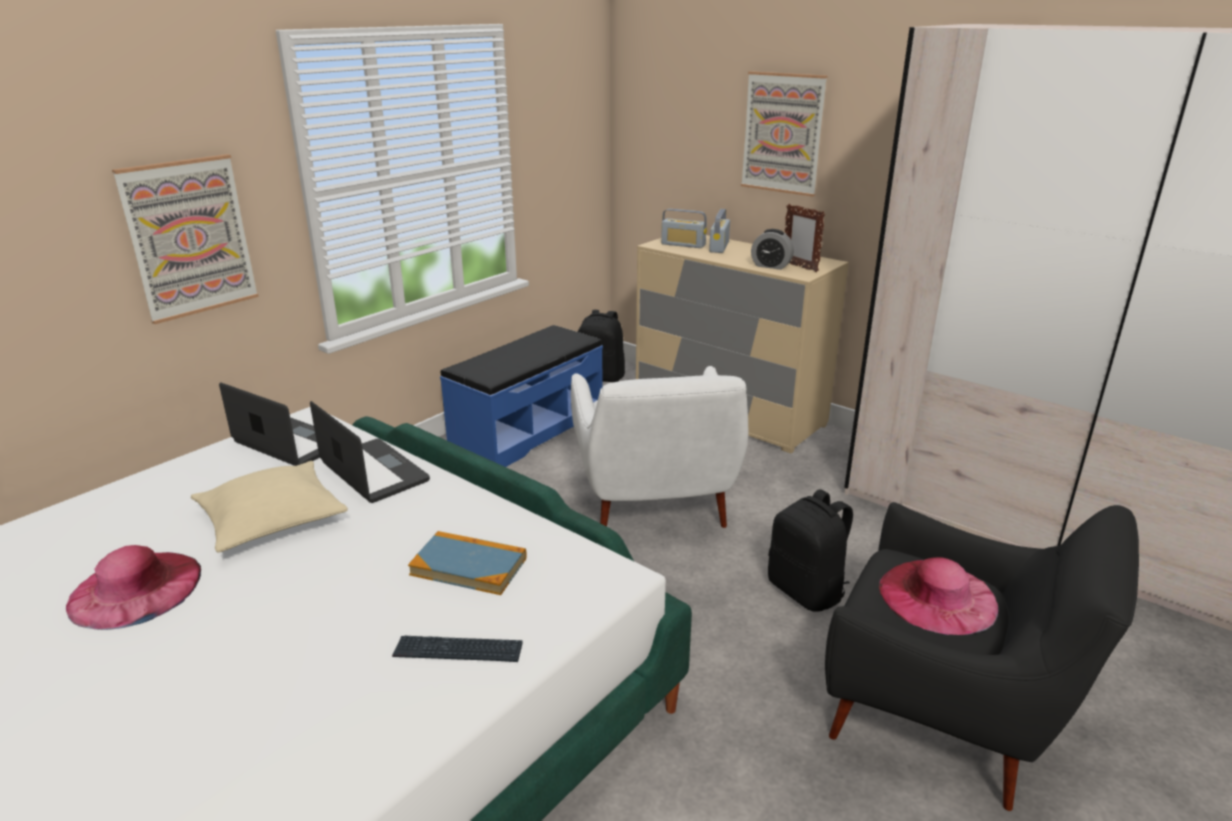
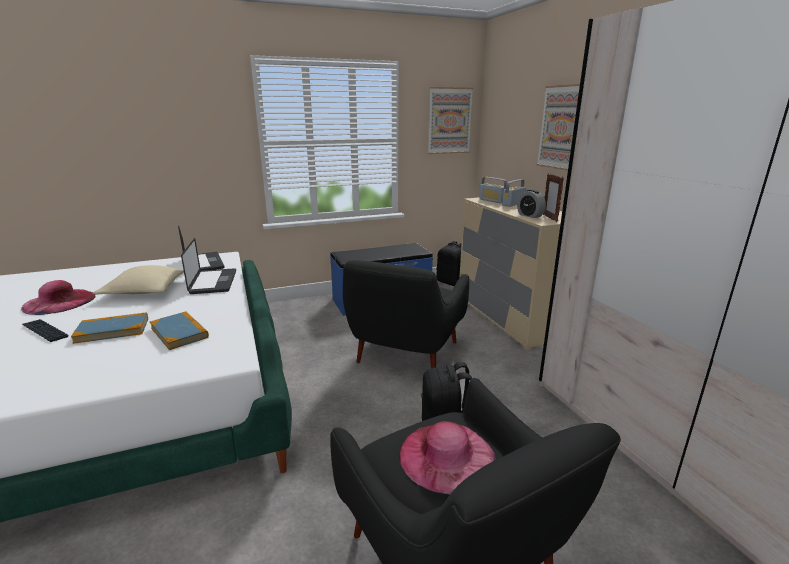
camera: 30 degrees right, 5 degrees down
picture [112,154,259,324] -> picture moved to [428,87,473,154]
keyboard [392,635,523,662] -> keyboard moved to [22,319,69,342]
white armchair [571,366,749,528] -> black armchair [343,260,469,368]
none -> book [71,312,148,344]

